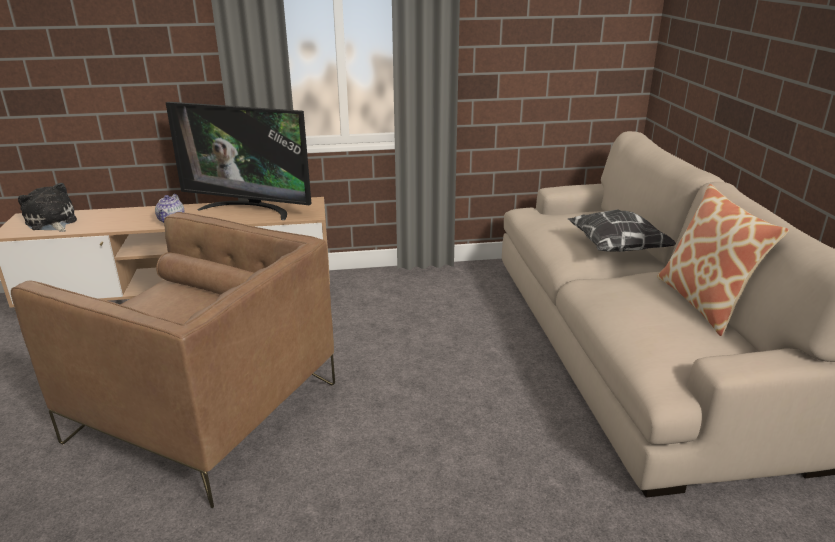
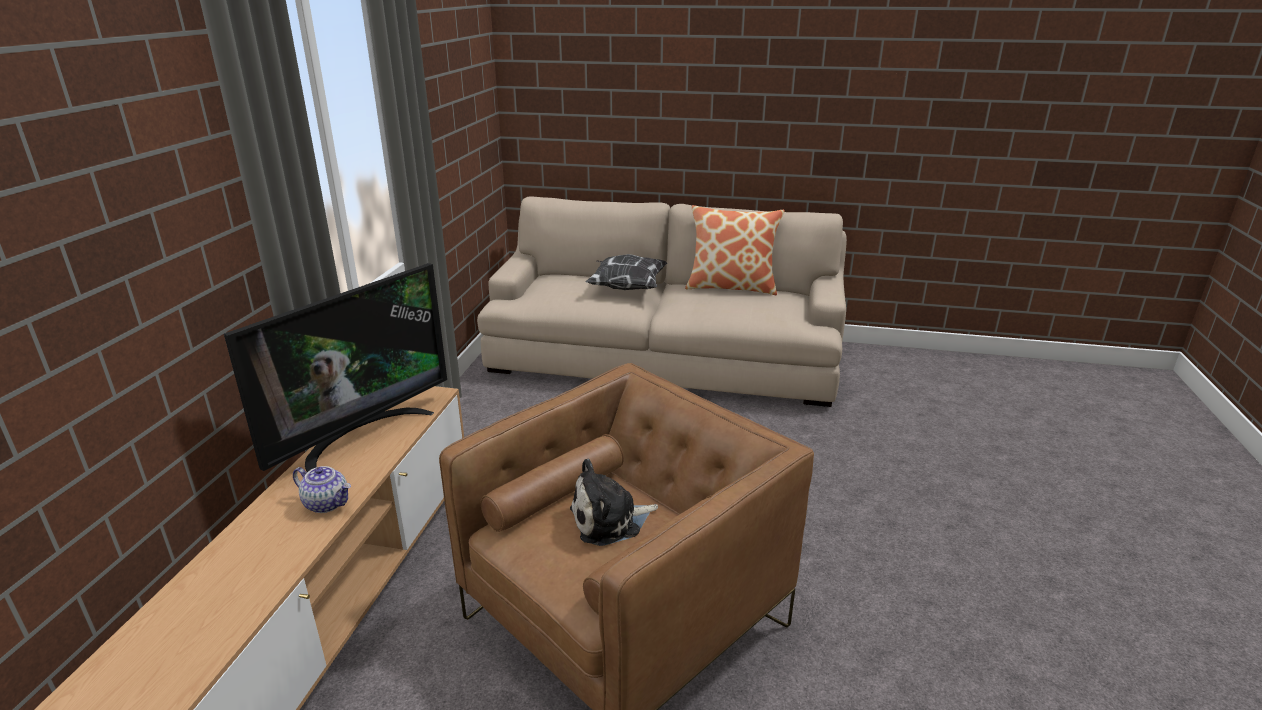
camera: 70 degrees left, 0 degrees up
plush toy [18,183,77,232] -> plush toy moved to [570,459,658,546]

